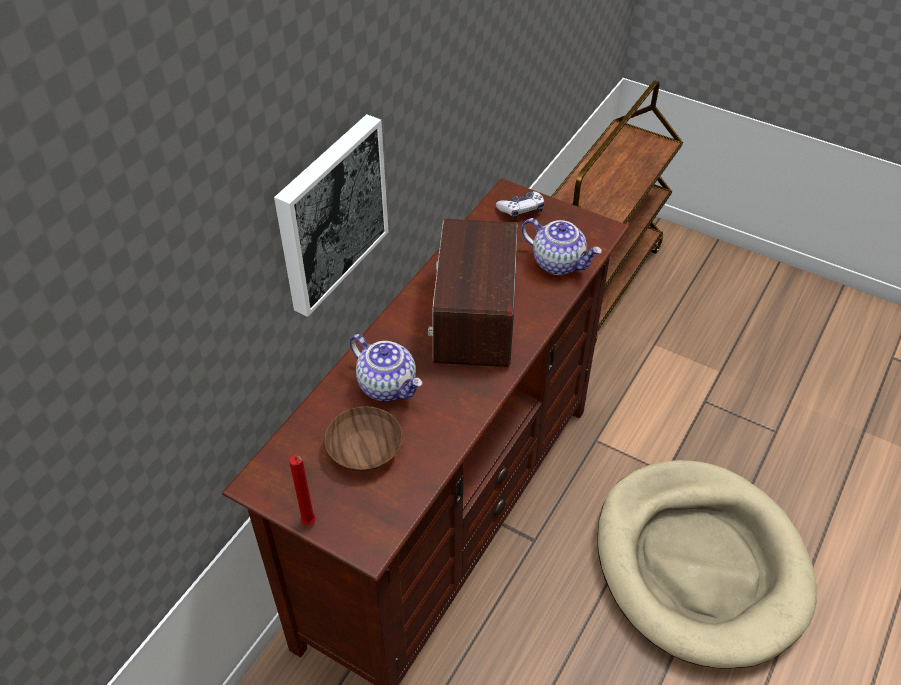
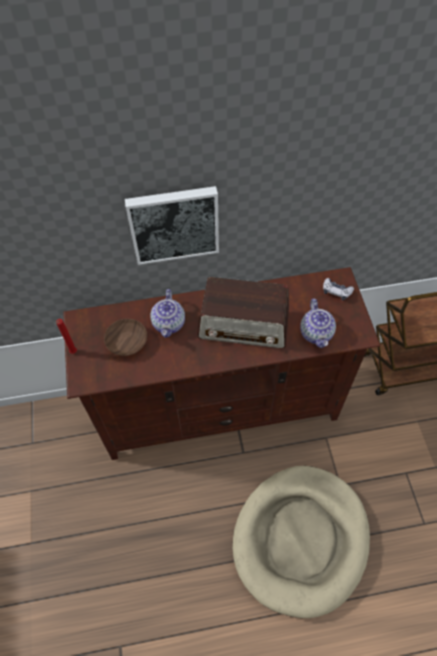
camera: 50 degrees right, 10 degrees up
radio [428,219,518,367] -> radio turned 135 degrees counterclockwise [198,277,289,348]

